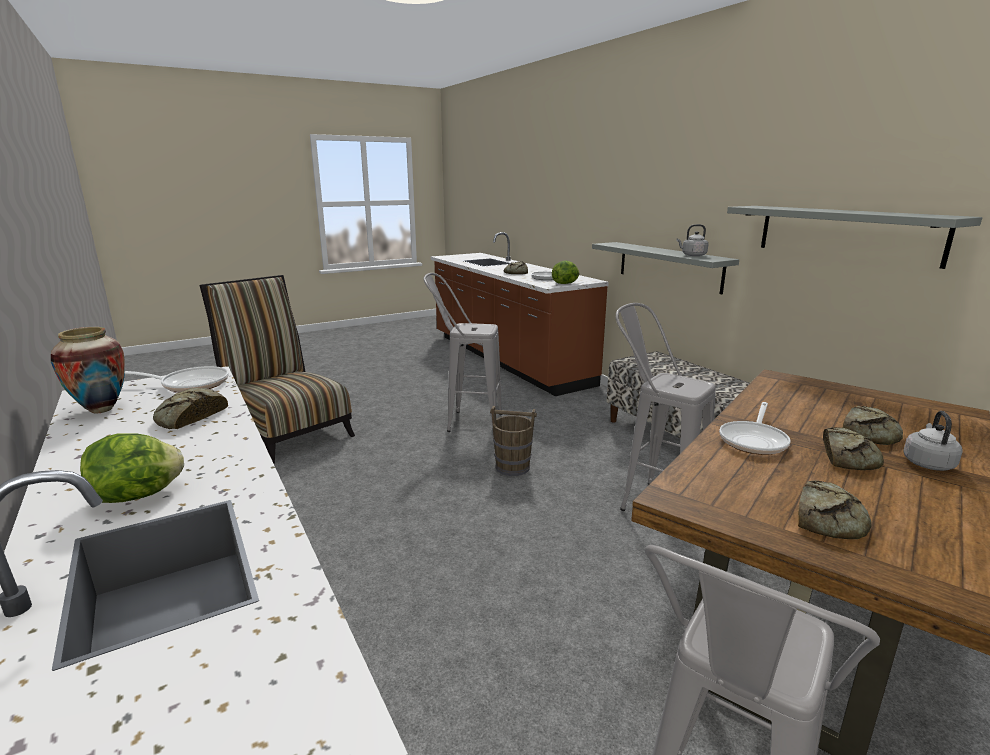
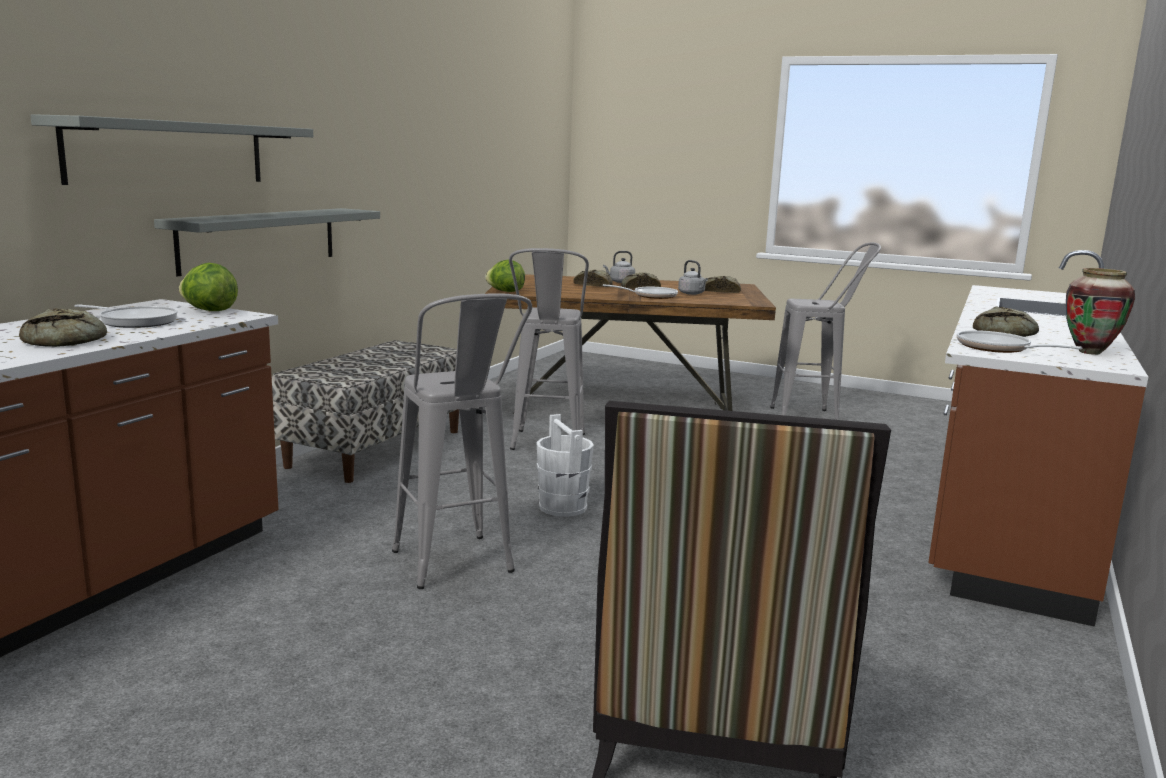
camera: 125 degrees left, 5 degrees down
lettuce [80,433,184,503] -> lettuce moved to [485,260,525,292]
brown bucket [490,406,537,476] -> white bucket [536,414,594,517]
grey kettle [676,224,708,256] -> grey kettle moved to [678,260,708,295]
grey shelf [727,206,982,269] -> grey shelf moved to [30,114,313,185]

